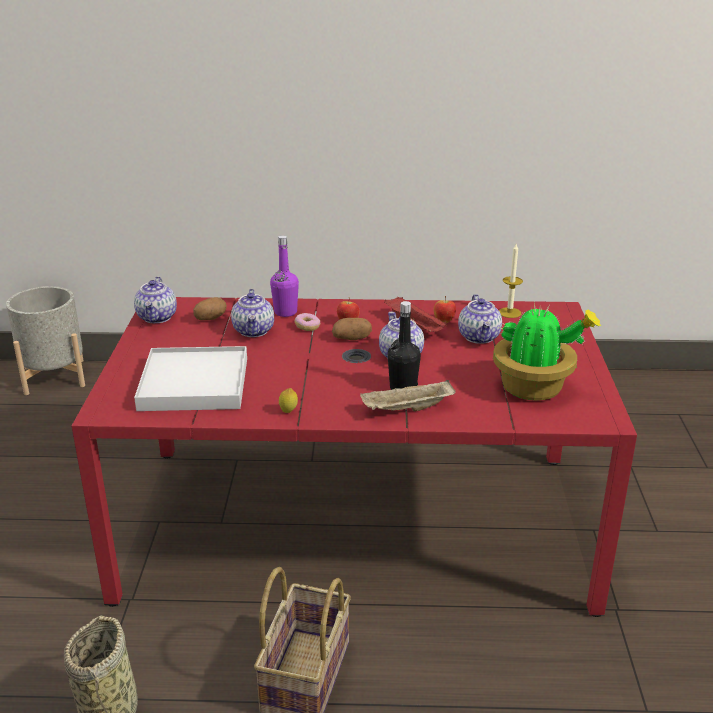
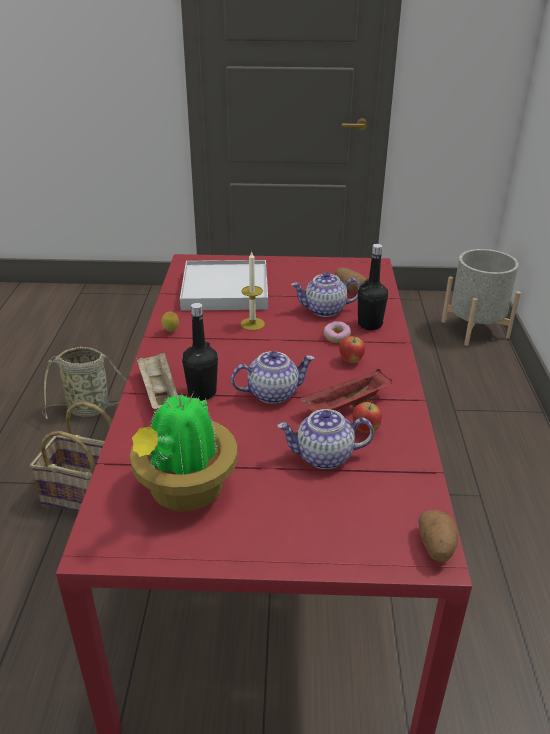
camera: 90 degrees right, 5 degrees up
teapot [134,277,177,323] -> none
purple bottle [270,235,299,317] -> black bottle [358,244,388,330]
potato [332,318,372,340] -> potato moved to [418,510,458,563]
candle [499,244,523,318] -> candle moved to [240,251,265,331]

